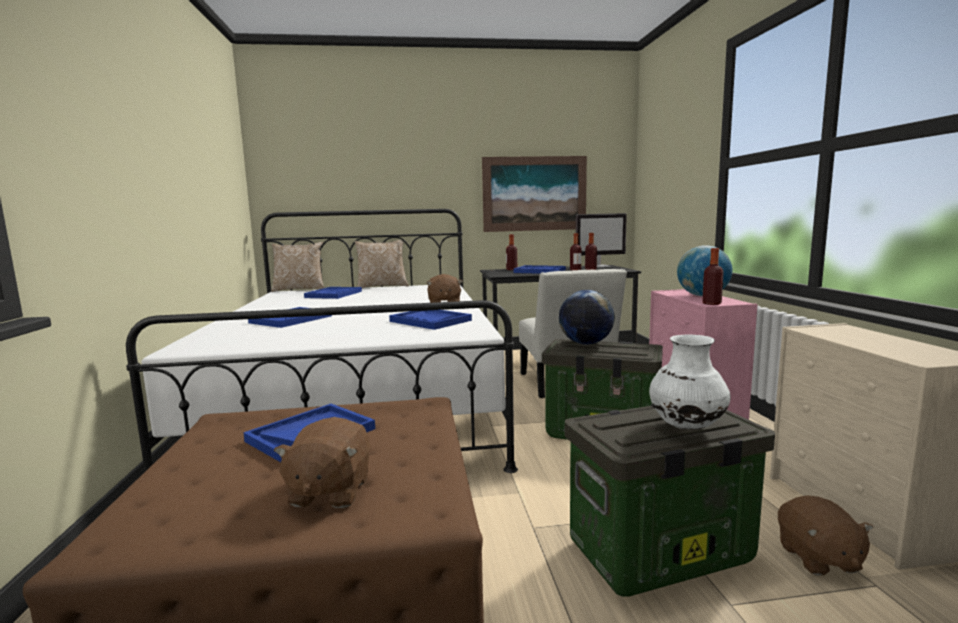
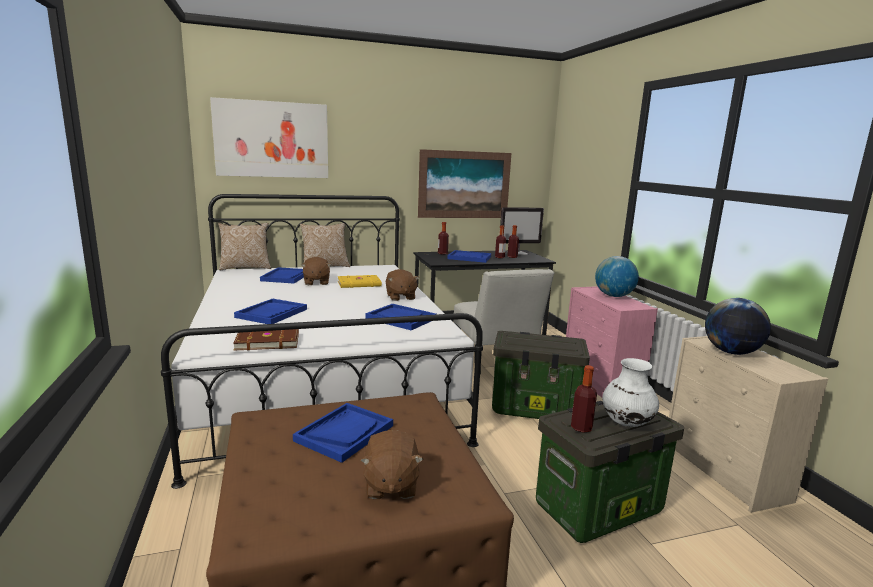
camera: 10 degrees left, 5 degrees up
globe [559,290,615,345] -> globe moved to [705,298,771,355]
bottle [702,248,724,305] -> bottle moved to [571,365,597,433]
brown plush toy [778,496,874,576] -> brown plush toy moved to [301,257,331,285]
none -> picture [210,97,328,178]
none -> brown book [233,329,299,351]
none -> yellow book [338,275,382,288]

